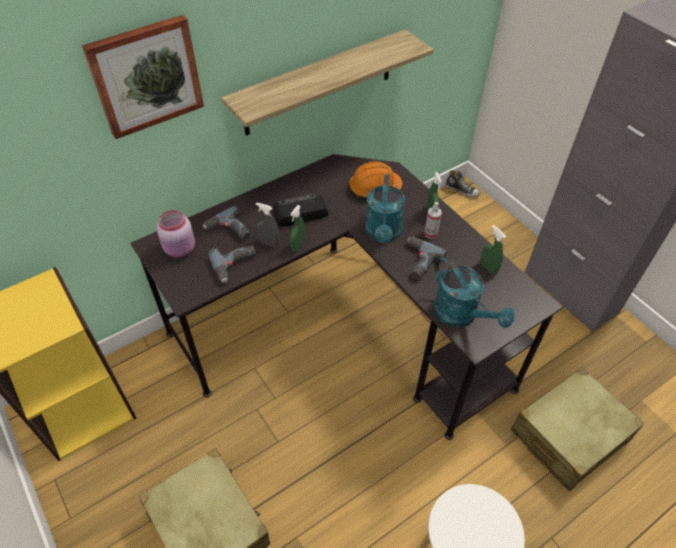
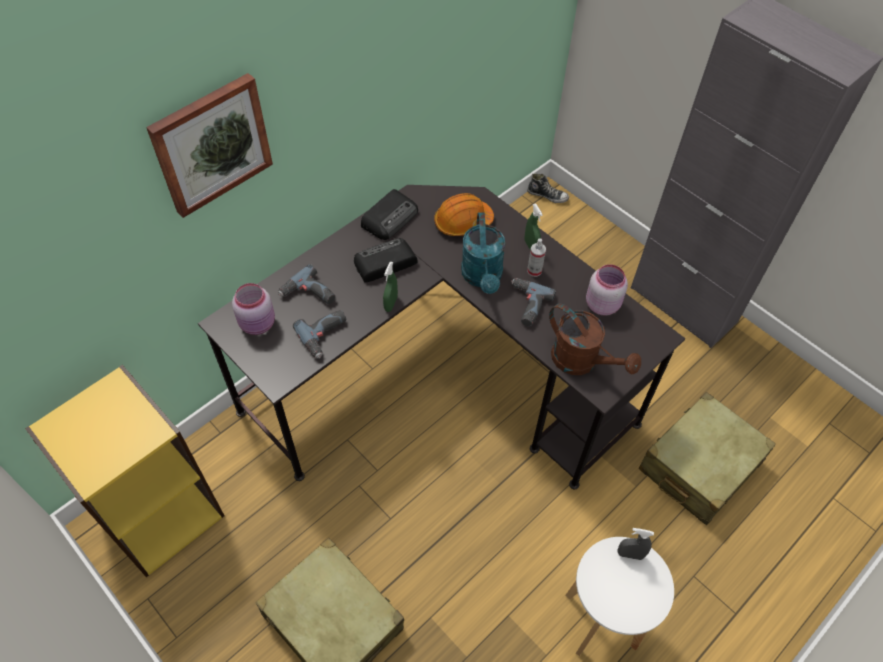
camera: 10 degrees left, 5 degrees up
shelf [221,30,434,136] -> none
grey spray bottle [256,203,279,247] -> grey spray bottle moved to [617,528,654,560]
turquoise watering can [434,257,514,328] -> brown watering can [549,303,641,375]
green spray bottle [480,225,506,275] -> pink jar [586,264,628,315]
none -> radio [361,189,418,240]

